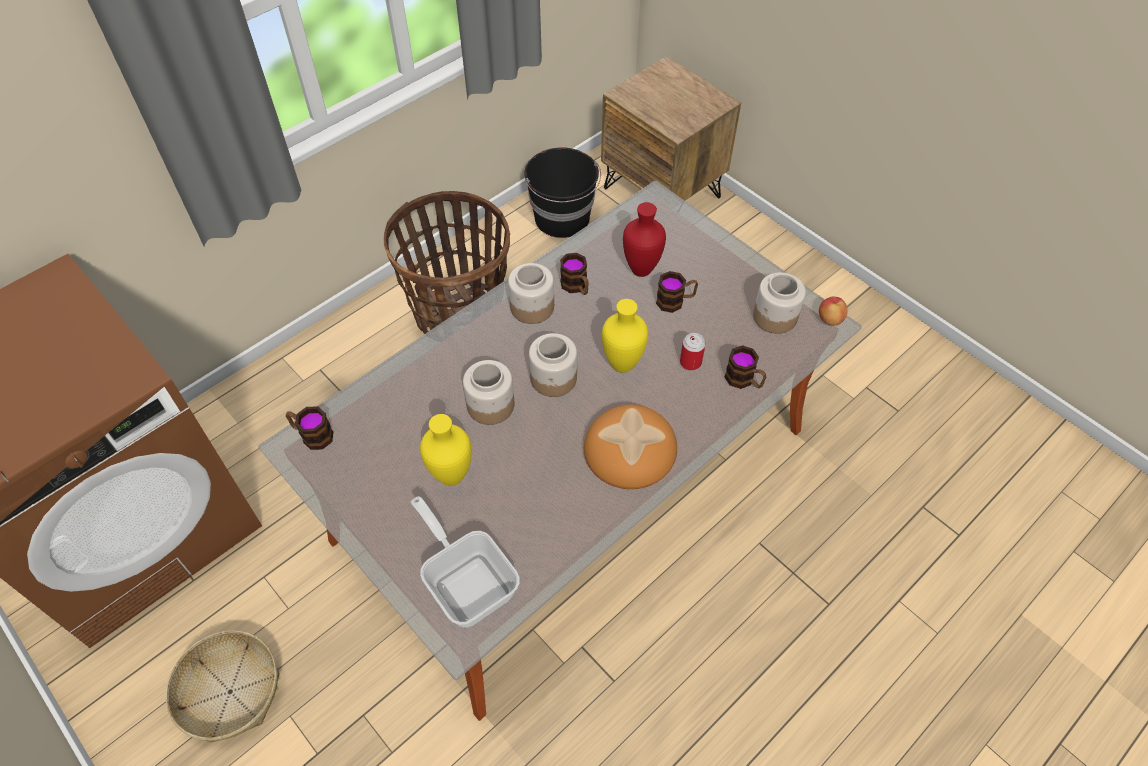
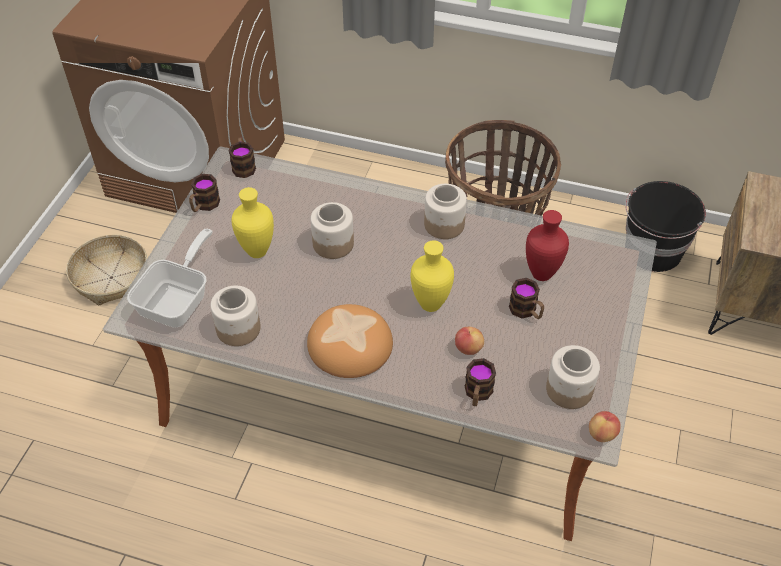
camera: 60 degrees right, 5 degrees down
jar [529,333,577,397] -> jar moved to [210,286,261,346]
mug [560,253,589,295] -> mug moved to [189,174,220,212]
can [680,333,706,370] -> apple [455,327,484,355]

